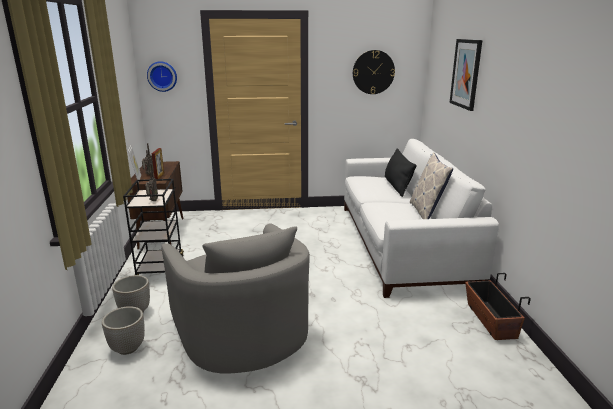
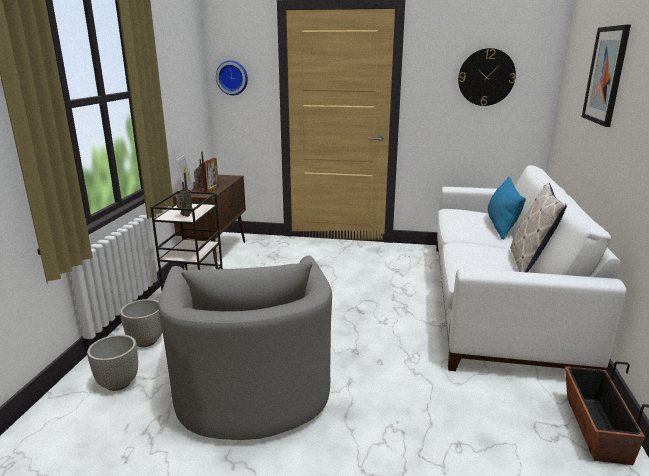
camera: 15 degrees right, 0 degrees up
black pillow [385,148,417,197] -> blue pillow [488,177,526,240]

